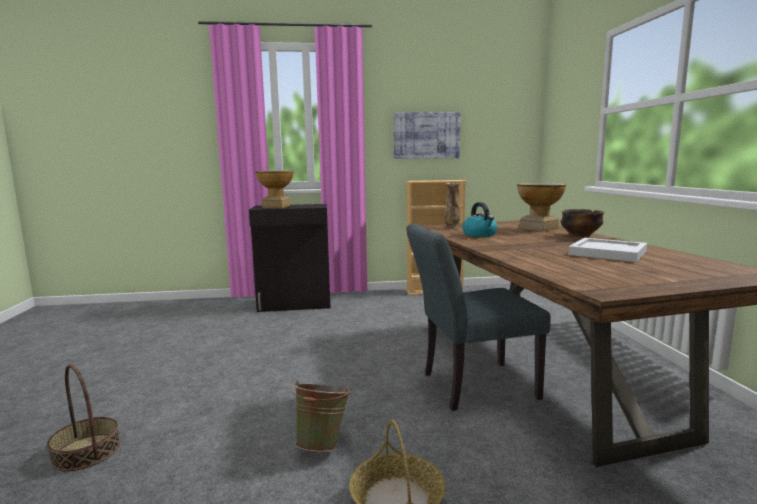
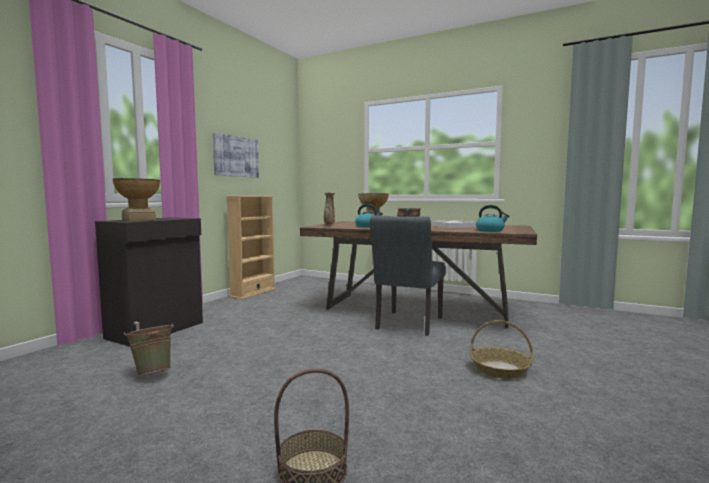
camera: 55 degrees left, 5 degrees down
green bucket [291,380,351,452] -> green bucket moved to [124,324,174,376]
none -> kettle [476,205,509,232]

